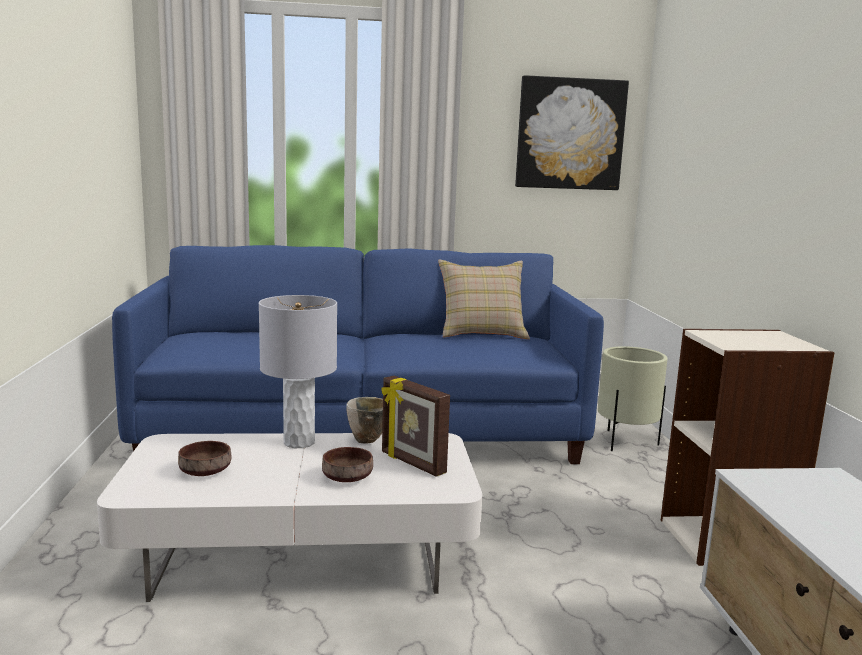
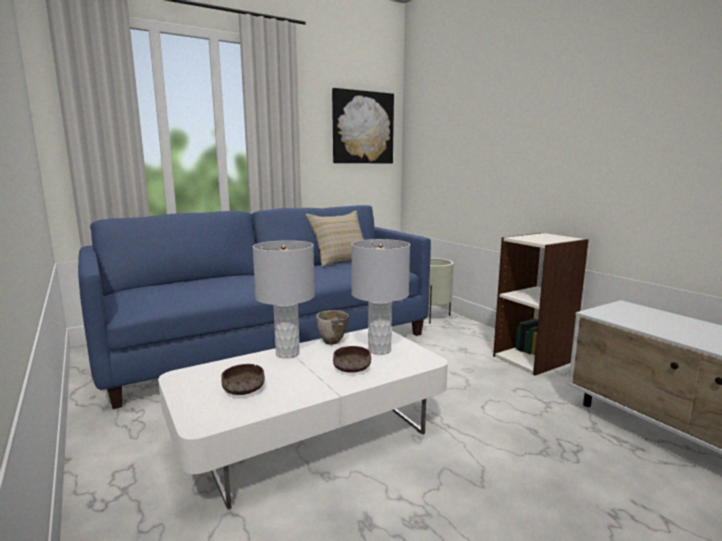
camera: 25 degrees left, 0 degrees up
picture frame [381,376,450,477] -> grey table lamp [351,239,410,355]

